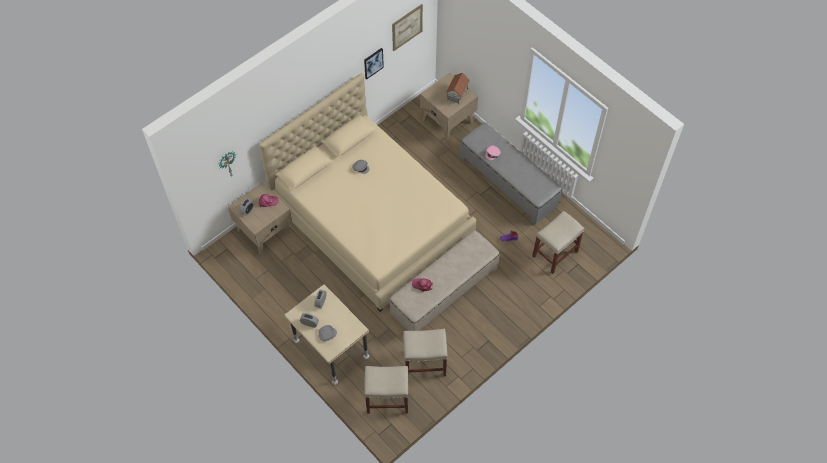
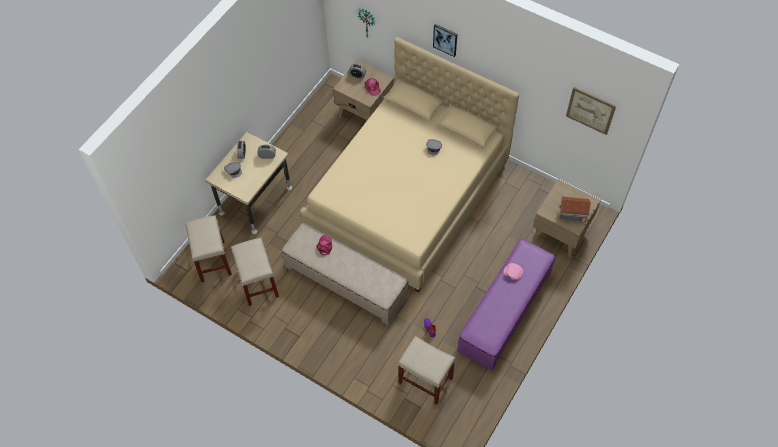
camera: 75 degrees right, 0 degrees up
picture [364,48,384,79] -> picture moved to [433,24,457,57]
grey bench [460,122,562,224] -> purple bench [457,239,555,371]

